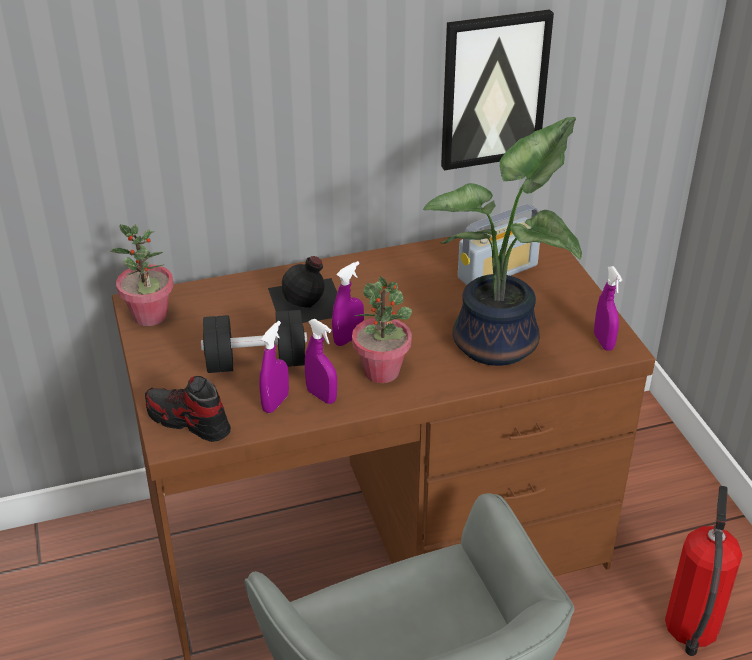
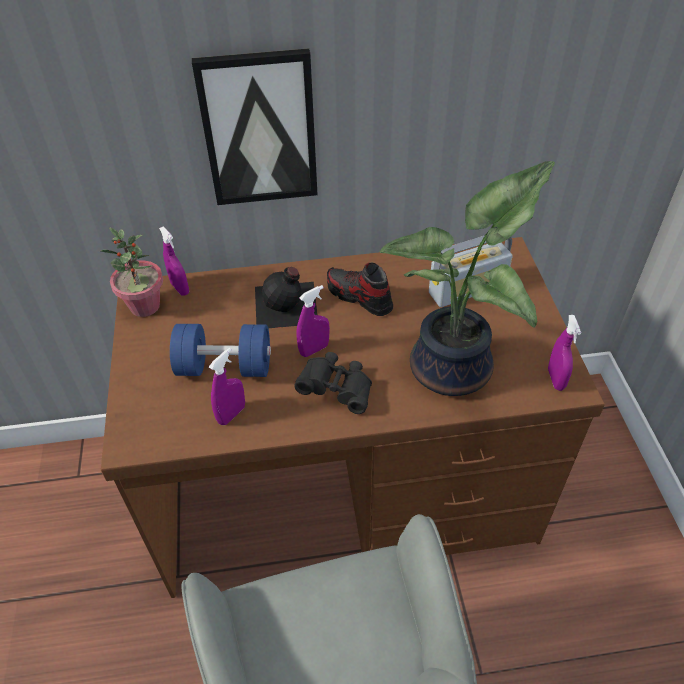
camera: 10 degrees right, 10 degrees up
shoe [145,376,231,442] -> shoe moved to [327,263,393,316]
black dumbbell [201,310,307,373] -> blue dumbbell [170,324,271,377]
purple spray bottle [305,319,337,404] -> purple spray bottle moved to [159,226,189,296]
potted plant [352,276,412,383] -> black binoculars [294,352,372,414]
picture [441,9,554,170] -> picture moved to [192,48,318,205]
fire extinguisher [665,486,742,656] -> none

